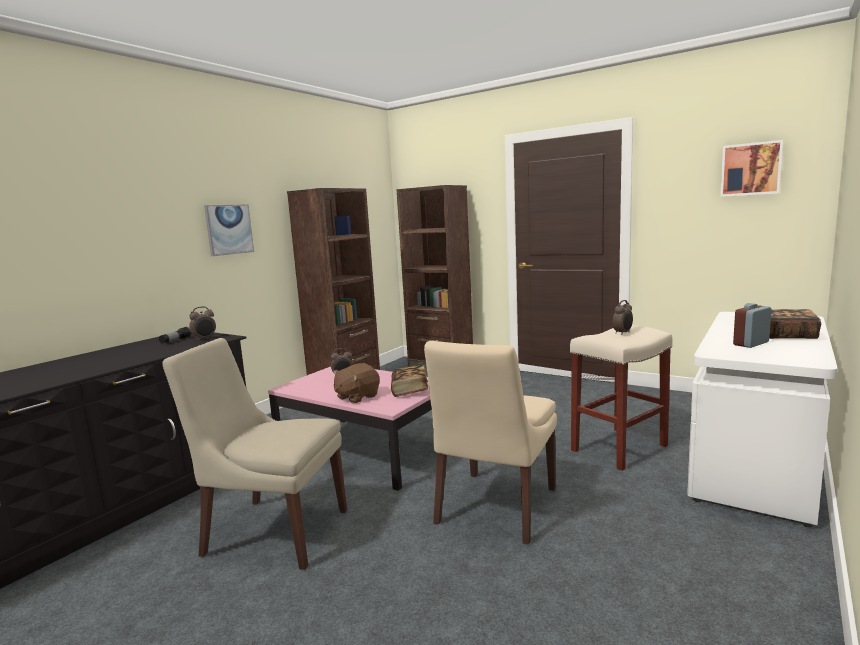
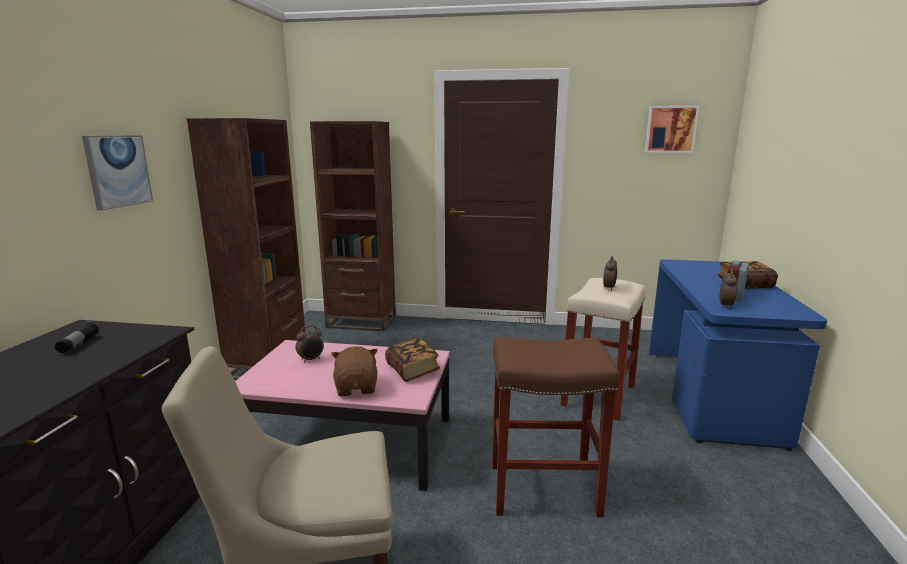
camera: 25 degrees left, 5 degrees up
alarm clock [189,306,216,341] -> alarm clock moved to [719,269,737,309]
brown plush toy [333,363,380,404] -> brown plush toy turned 150 degrees clockwise [331,346,378,396]
beige chair [424,341,557,545] -> brown stool [492,337,620,517]
white desk [687,312,837,528] -> blue desk [649,259,827,451]

